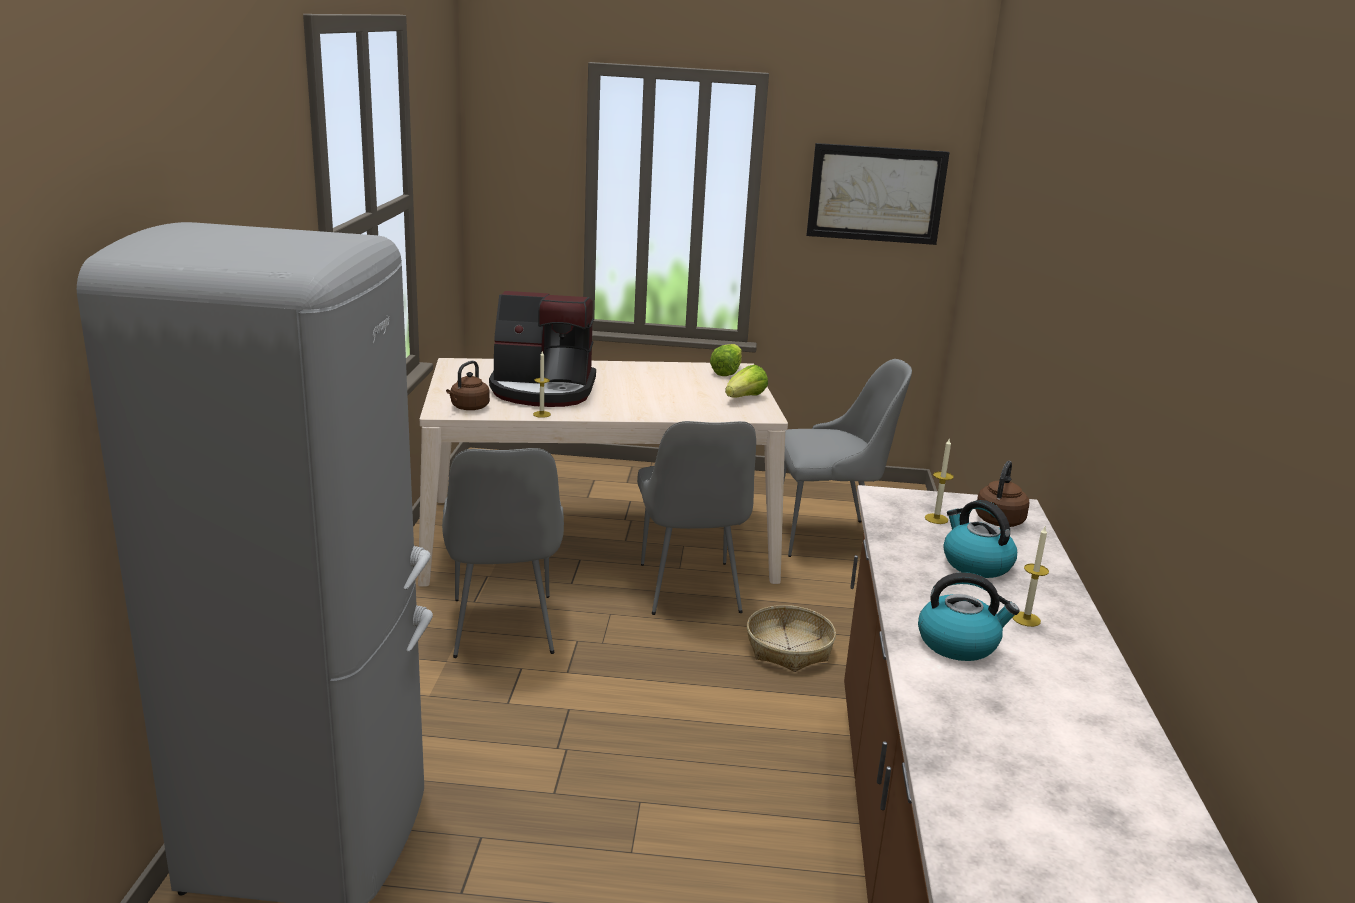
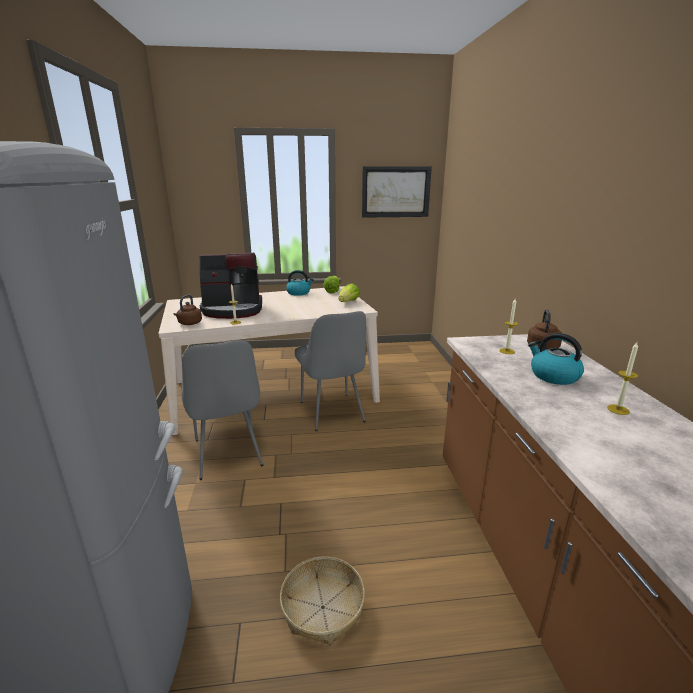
camera: 10 degrees left, 0 degrees up
basket [747,605,836,672] -> basket moved to [280,556,365,646]
grey chair [784,359,912,557] -> none
kettle [918,572,1020,661] -> kettle moved to [286,270,314,296]

